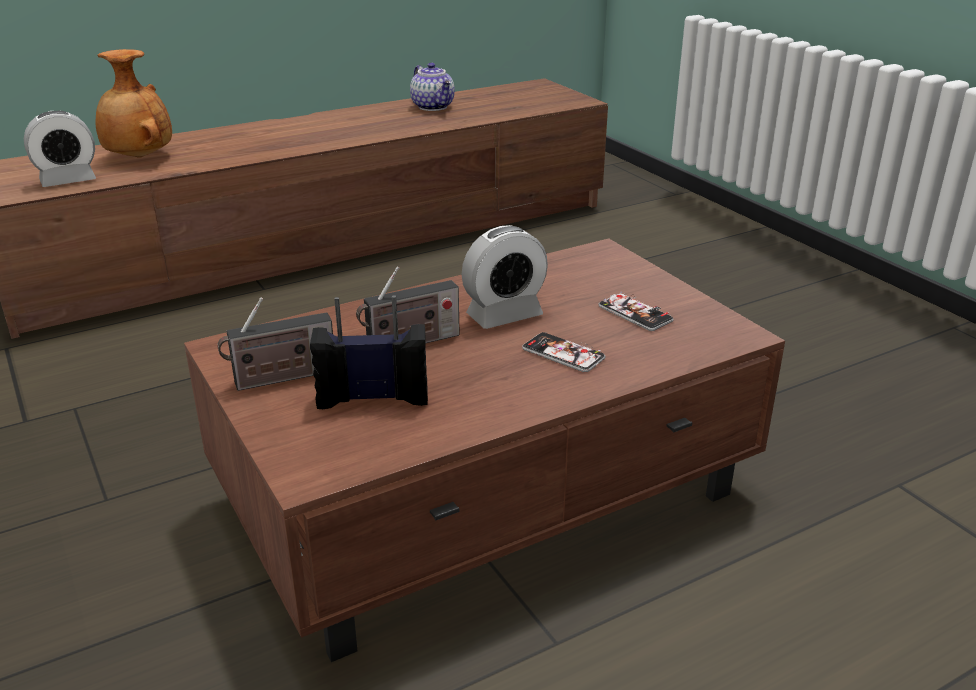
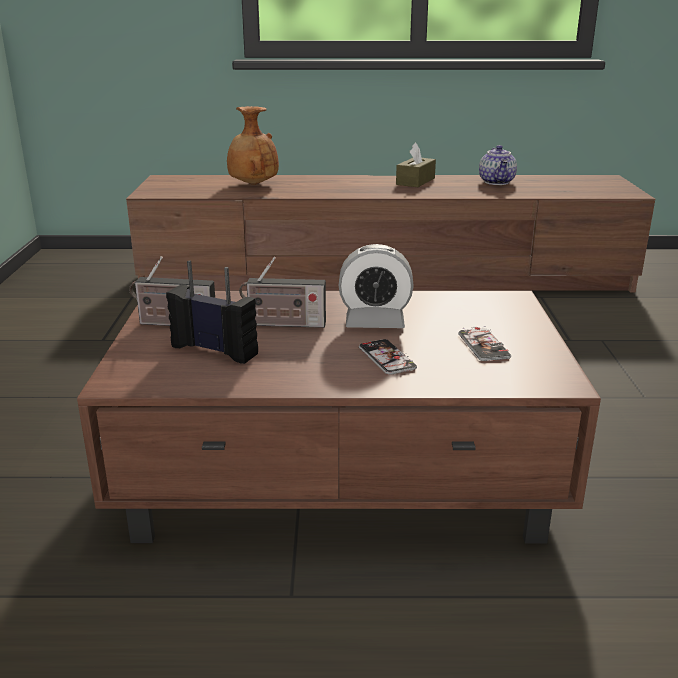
camera: 30 degrees right, 5 degrees down
alarm clock [24,111,96,187] -> none
none -> brown tissue box [396,143,436,187]

